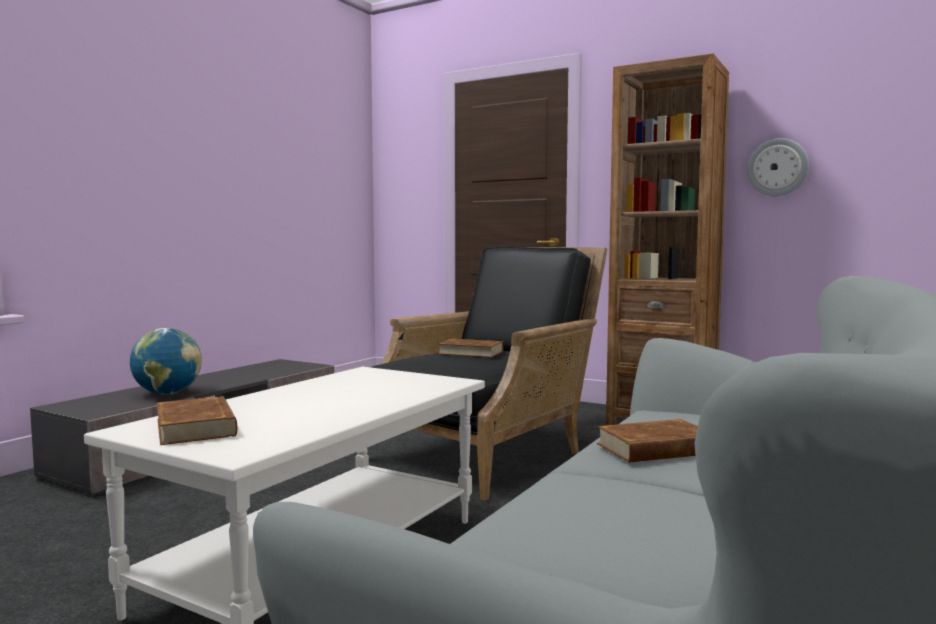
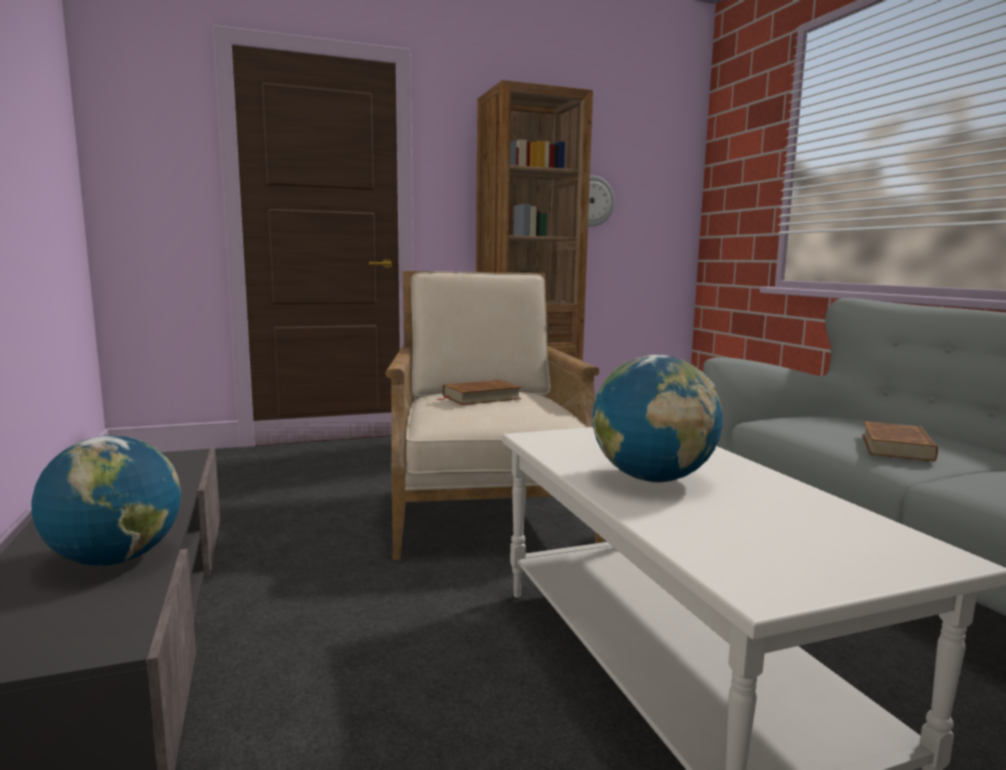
camera: 50 degrees left, 5 degrees up
brown book [157,396,237,445] -> none
black armchair [367,247,607,501] -> beige armchair [385,271,605,560]
none -> globe [592,355,723,483]

